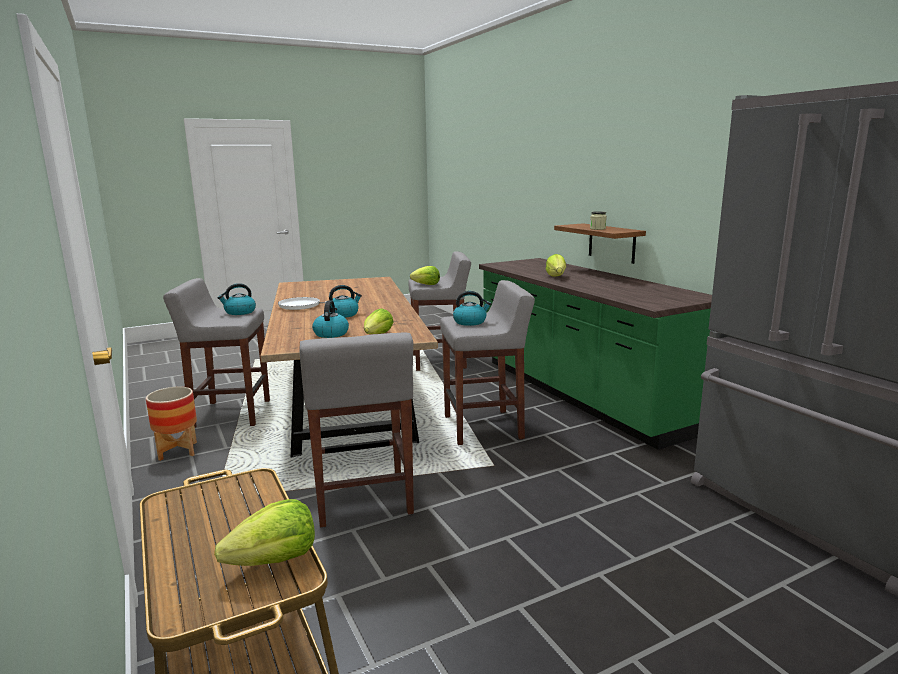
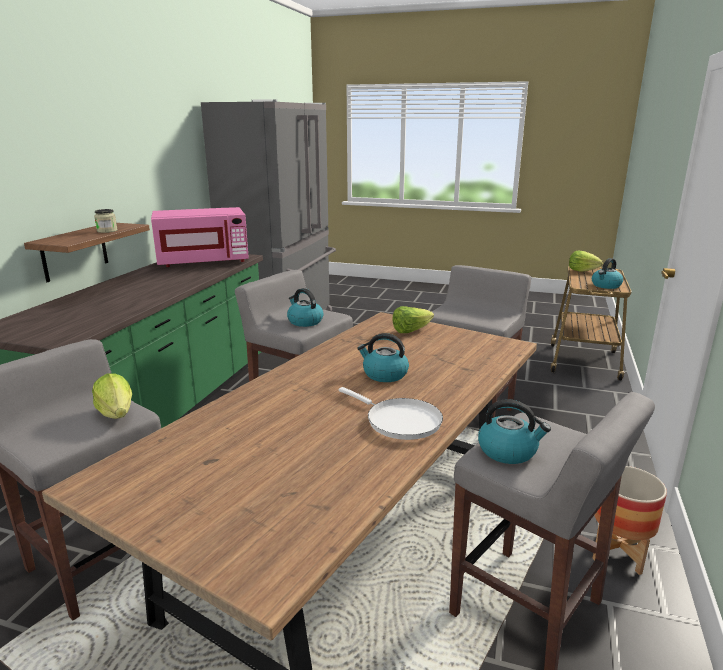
camera: 135 degrees left, 5 degrees up
kettle [312,300,349,338] -> kettle moved to [592,258,623,289]
lettuce [545,254,566,276] -> none
none -> pink microwave [151,207,249,267]

